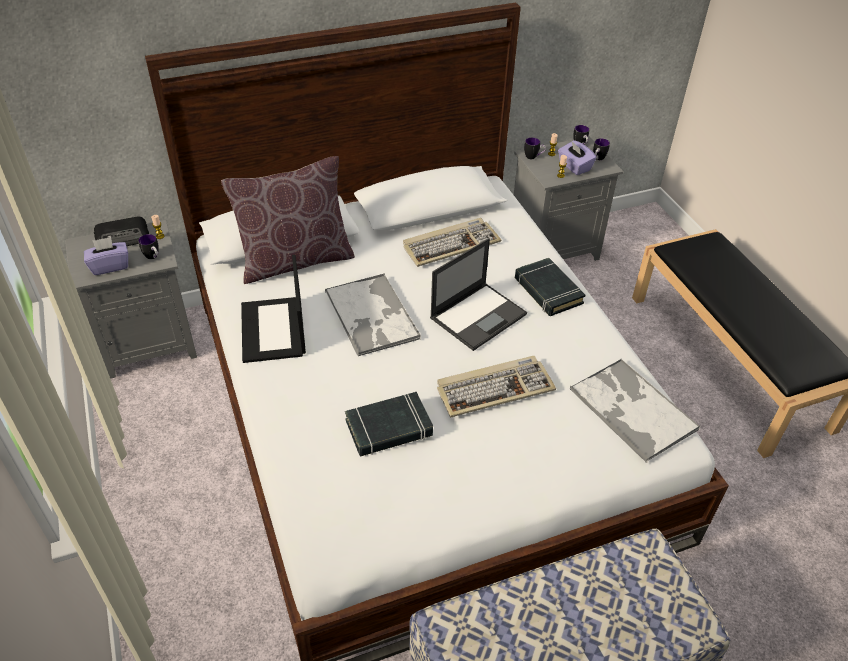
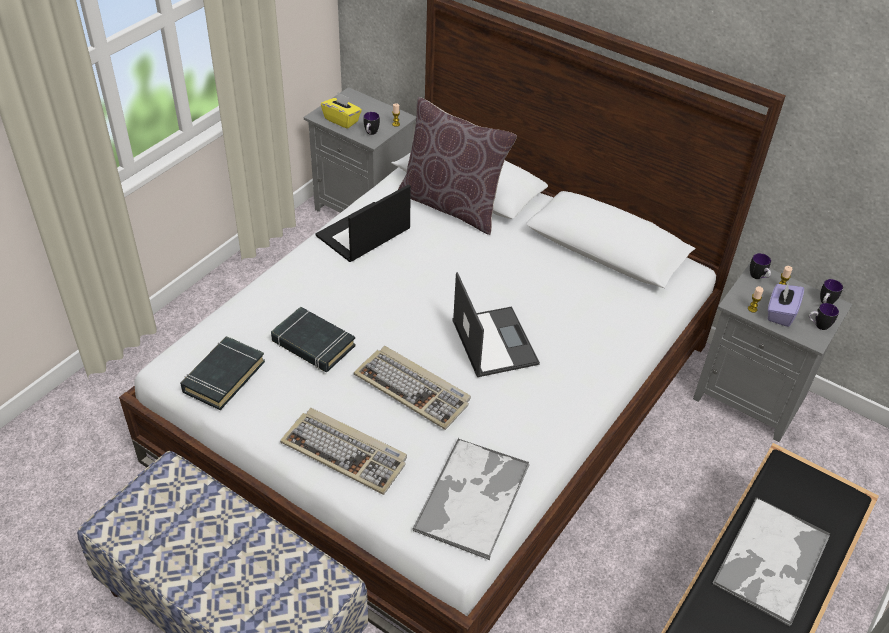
camera: 55 degrees right, 0 degrees up
purple tissue box [84,237,128,275] -> yellow tissue box [321,93,362,129]
radio [94,217,149,246] -> none
tray [325,273,421,357] -> tray moved to [713,497,830,627]
keyboard [403,218,501,267] -> keyboard moved to [280,408,407,495]
laptop [430,238,527,351] -> laptop turned 120 degrees counterclockwise [453,272,540,377]
black book [515,258,585,316] -> black book moved to [180,336,265,410]

